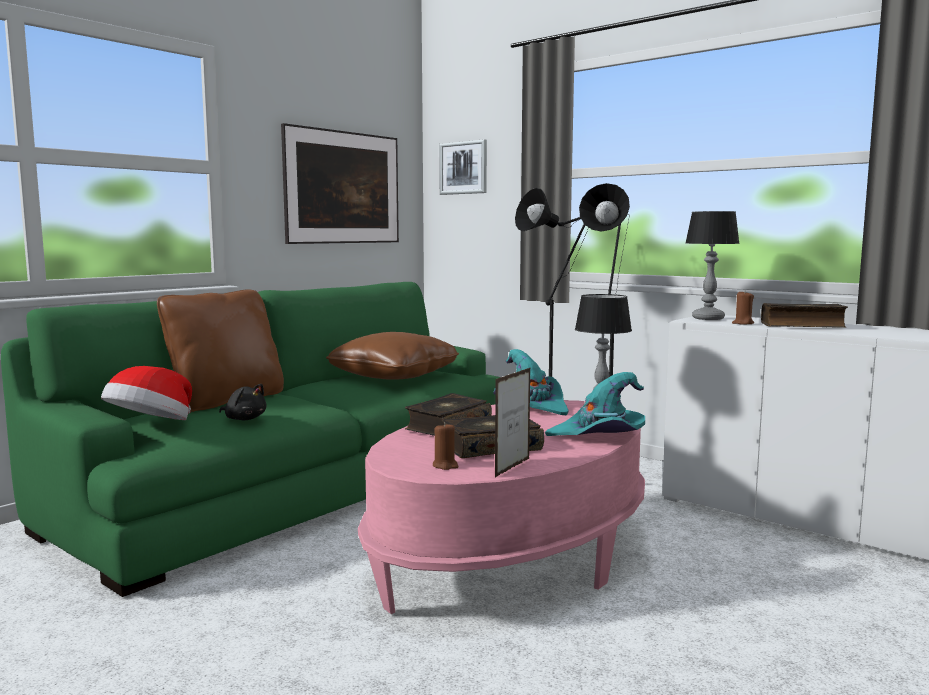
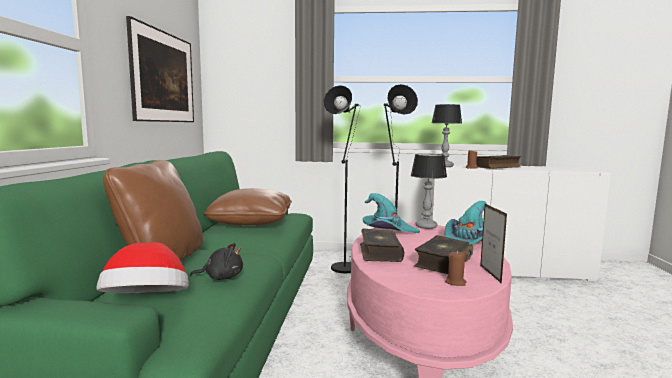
camera: 35 degrees left, 0 degrees up
picture [439,139,487,195] -> none

